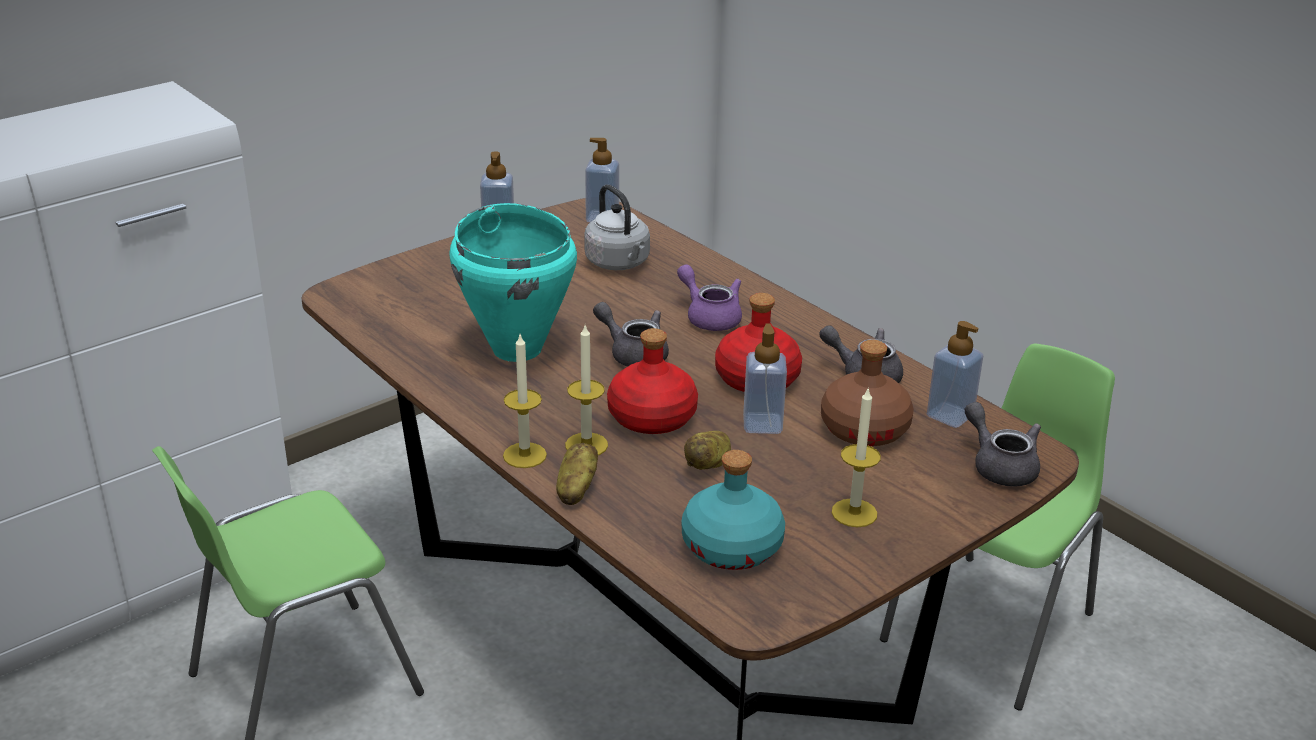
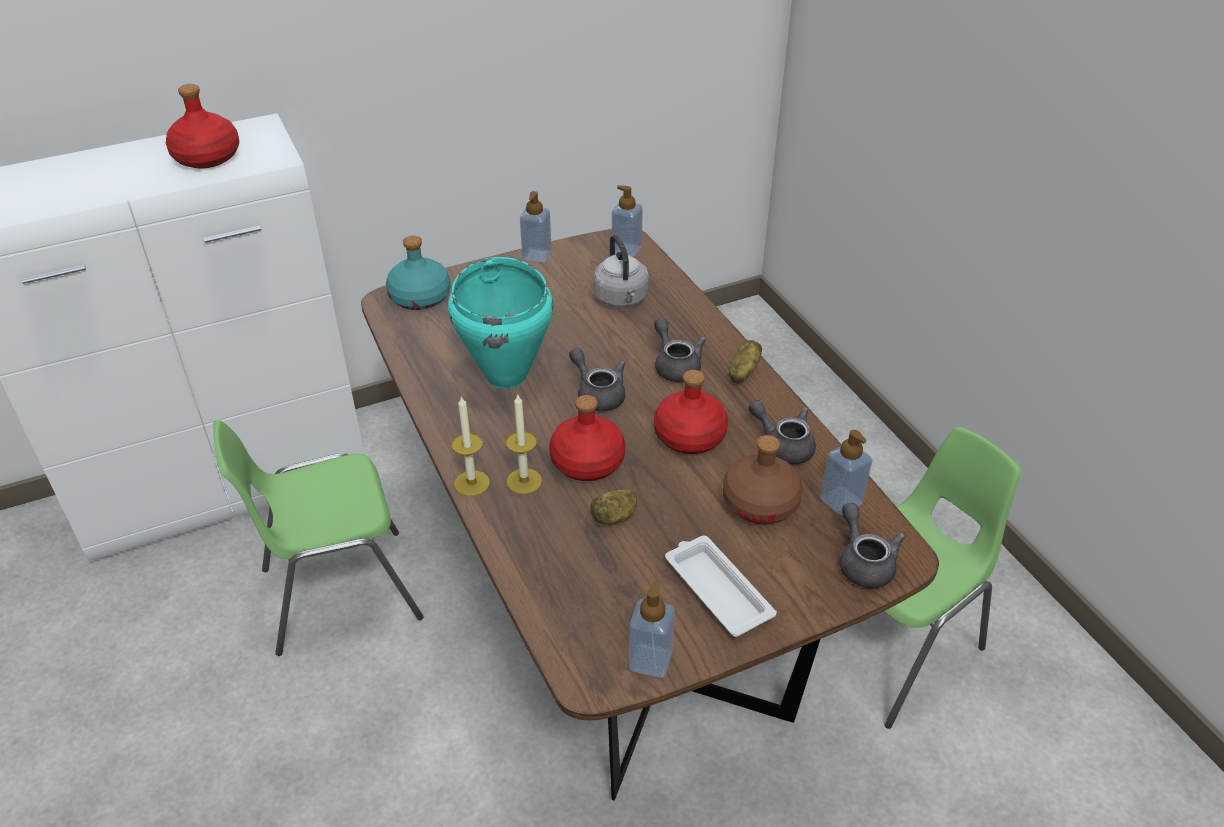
camera: 15 degrees right, 10 degrees up
potato [556,443,598,505] -> potato moved to [729,340,762,384]
purple teapot [677,264,742,331] -> grey teapot [654,318,706,382]
turquoise bottle [681,450,785,570] -> turquoise bottle moved to [386,236,451,310]
soap dispenser [743,323,787,434] -> soap dispenser moved to [629,580,675,678]
candle [832,387,881,527] -> white tray [665,536,777,637]
none -> red bottle [166,84,239,168]

